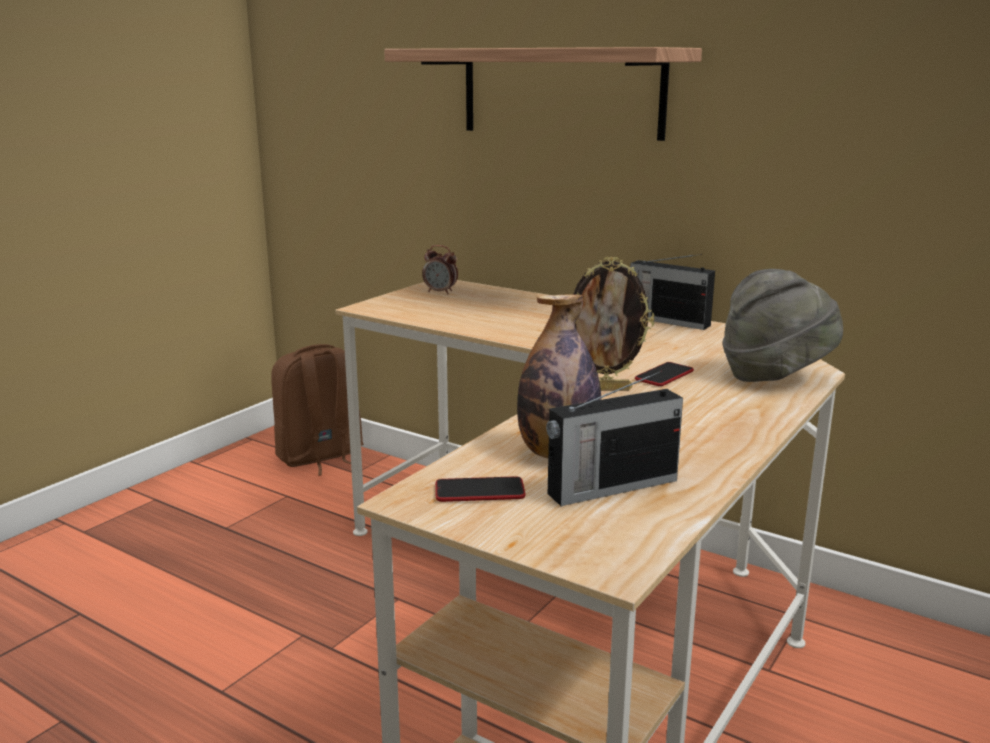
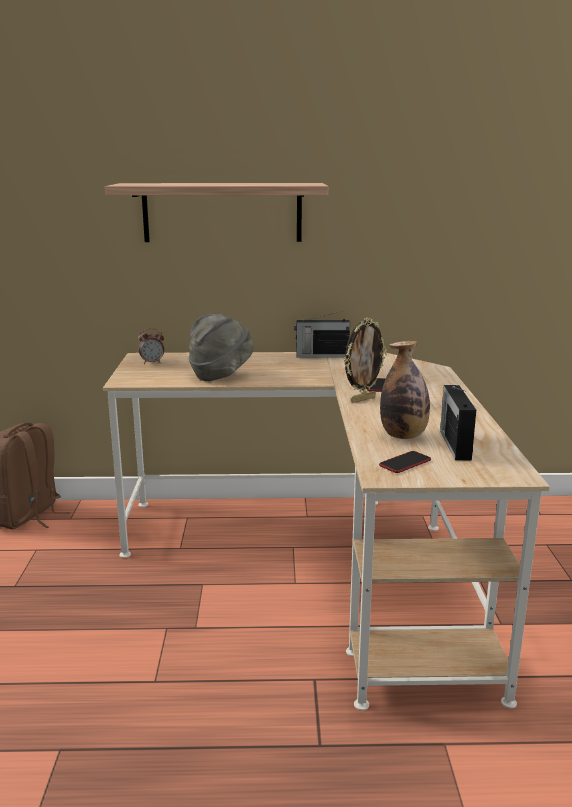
camera: 35 degrees left, 0 degrees up
radio [546,371,683,506] -> radio turned 150 degrees clockwise [440,385,476,460]
grey hat [723,269,843,382] -> grey hat moved to [189,314,254,381]

